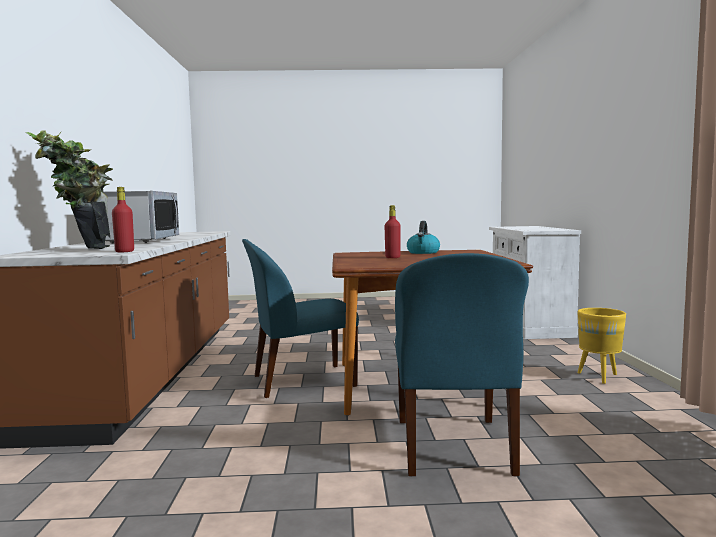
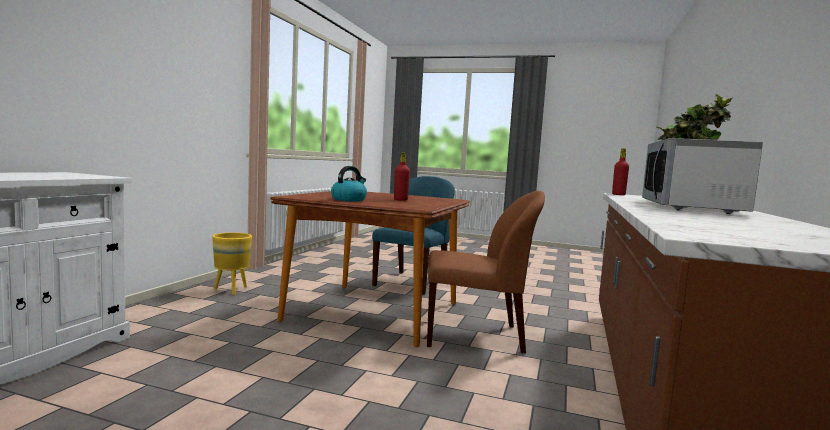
camera: 160 degrees left, 0 degrees up
blue chair [242,239,359,398] -> brown chair [427,191,545,353]

